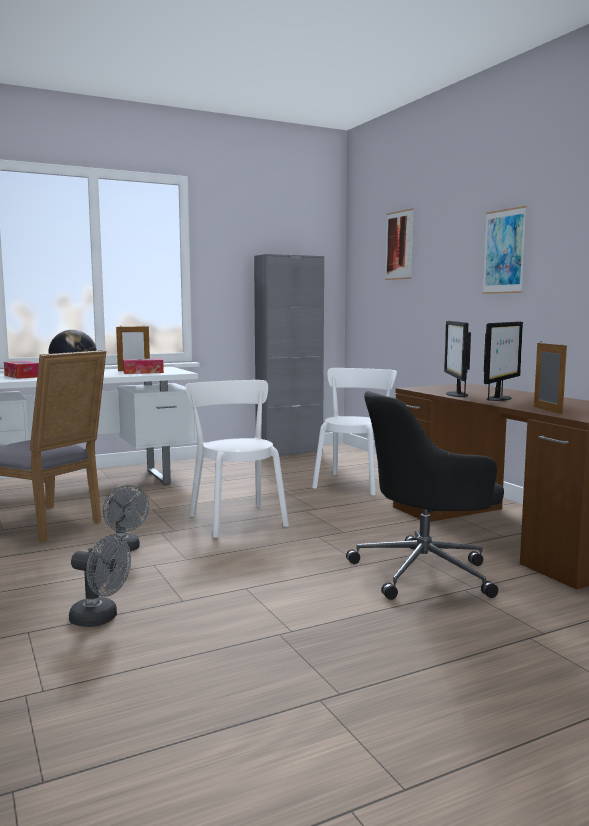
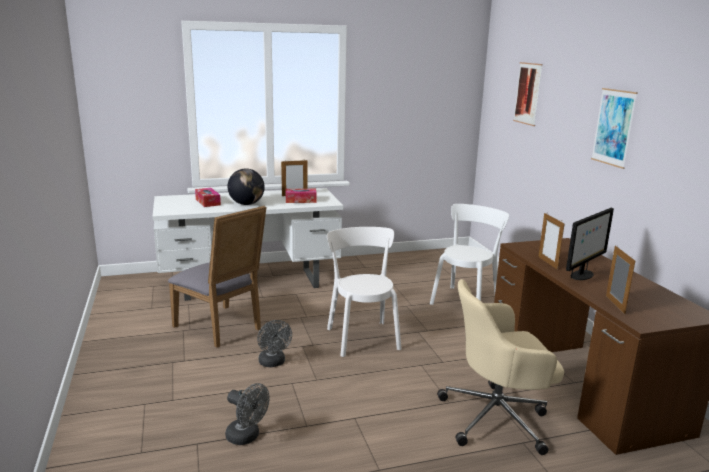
camera: 10 degrees right, 10 degrees up
grey cabinet [254,254,324,457] -> none
black office chair [346,391,504,600] -> beige office chair [437,279,564,455]
monitor [444,321,471,397] -> picture frame [538,213,565,270]

